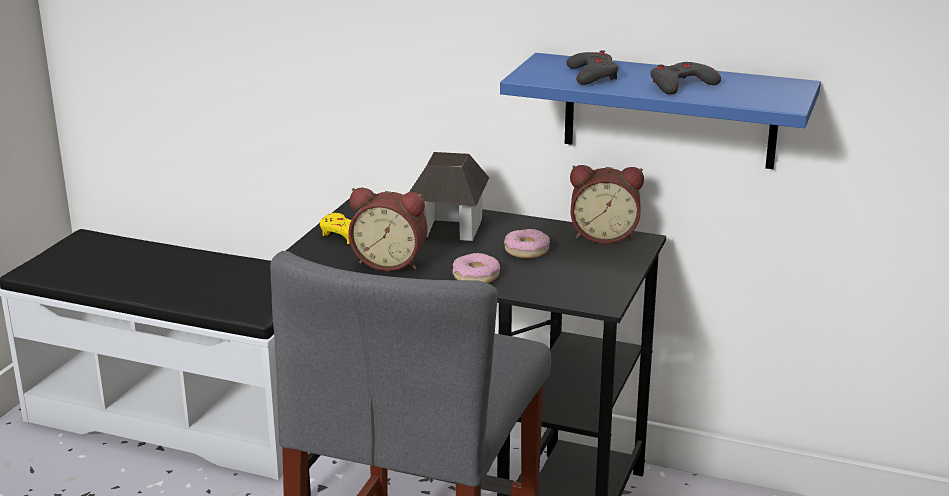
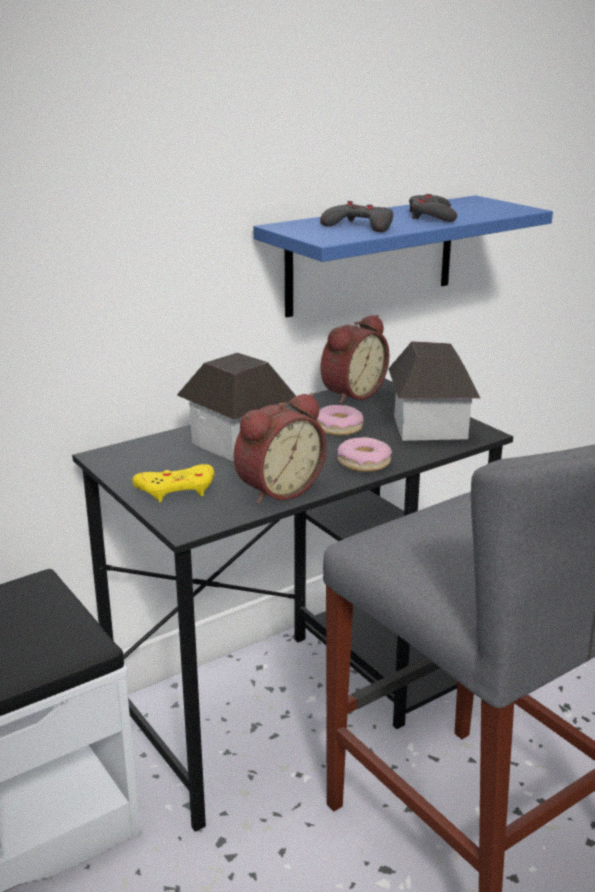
camera: 55 degrees left, 0 degrees up
none -> toy house [388,341,481,441]

